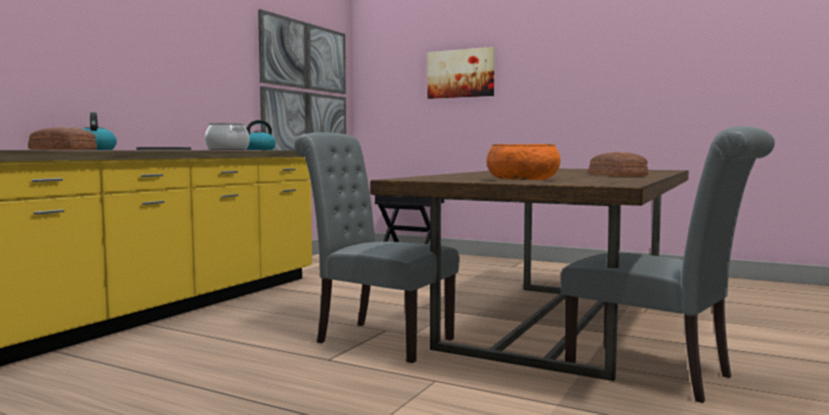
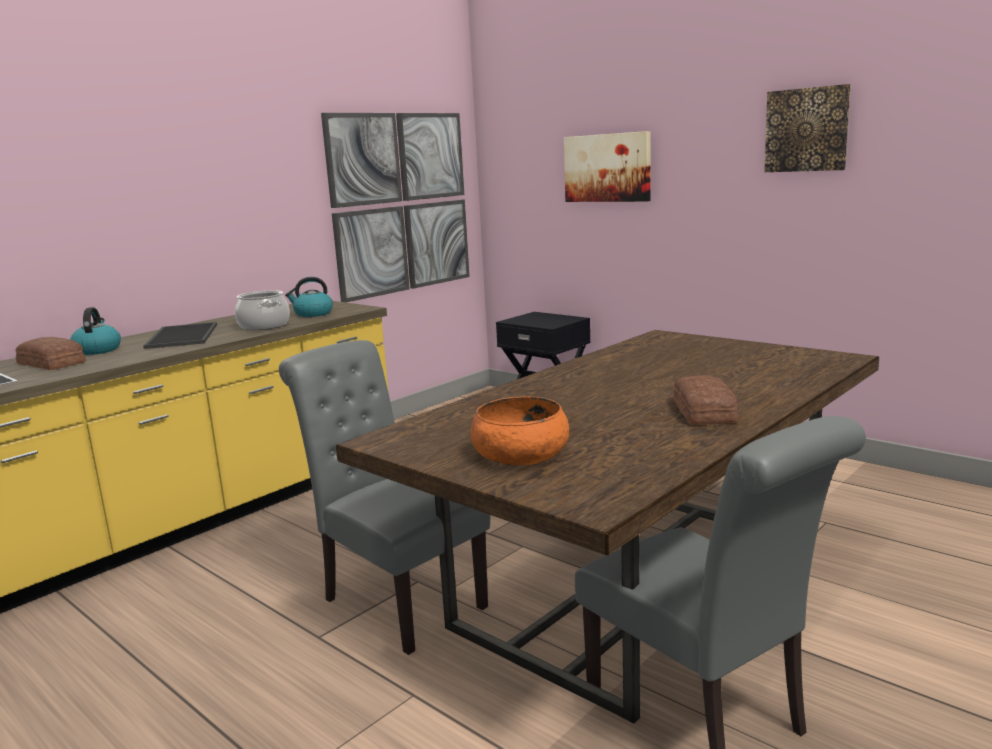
camera: 15 degrees right, 10 degrees up
none -> picture [764,84,851,172]

